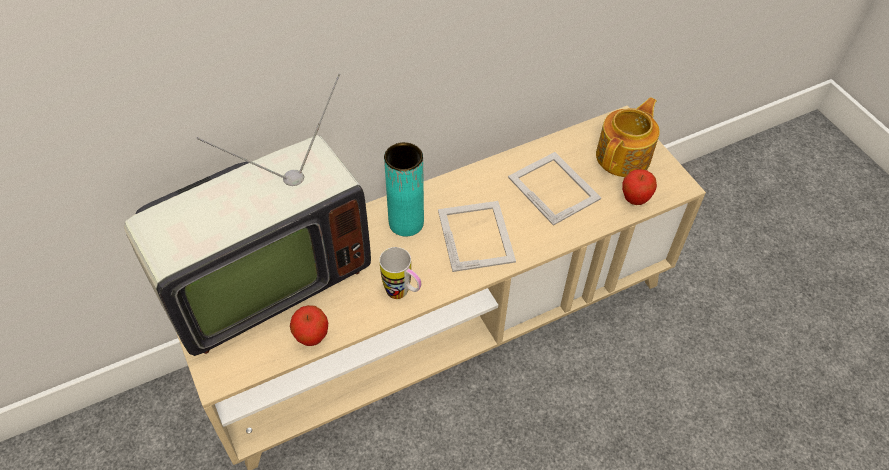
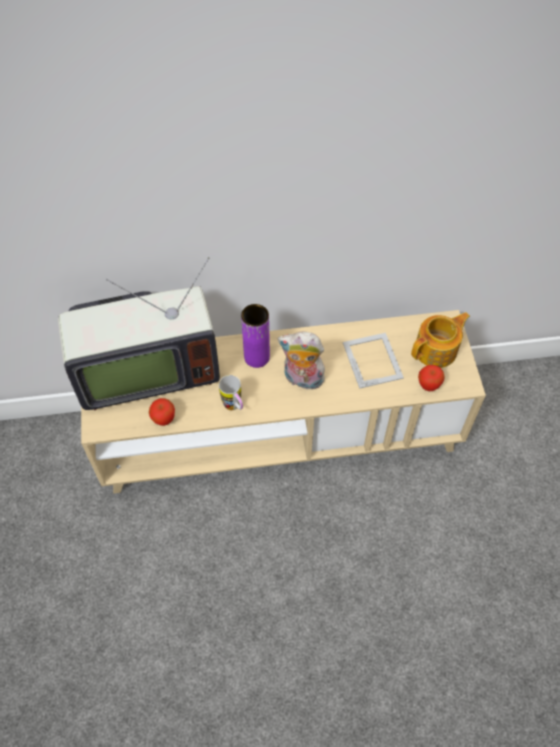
camera: 20 degrees right, 5 degrees up
turquoise vase [384,142,424,237] -> purple vase [241,304,270,368]
picture frame [438,201,516,272] -> plush toy [278,332,325,389]

